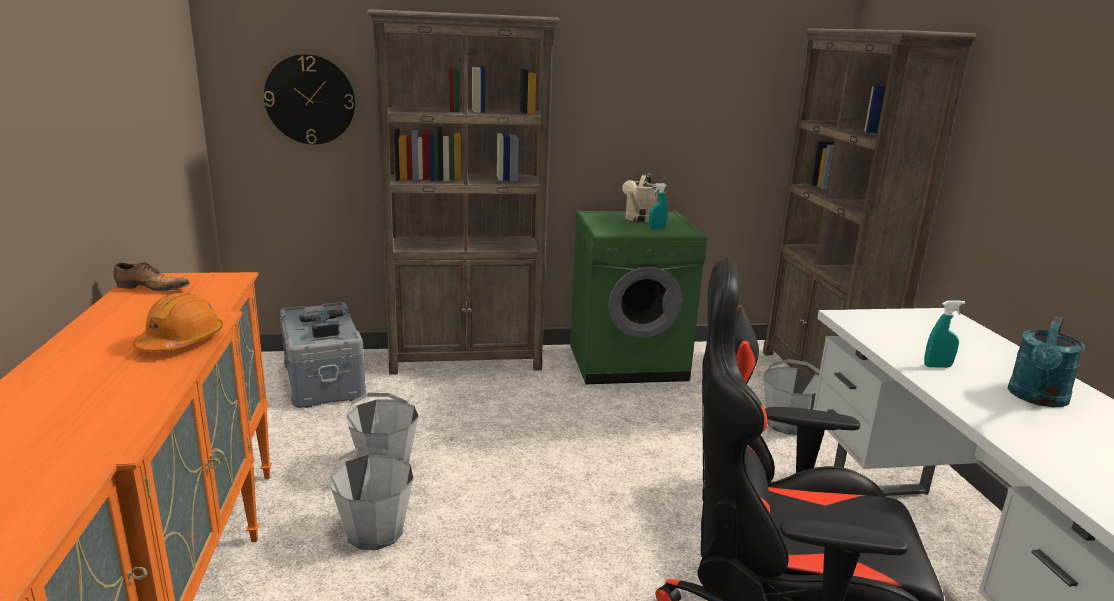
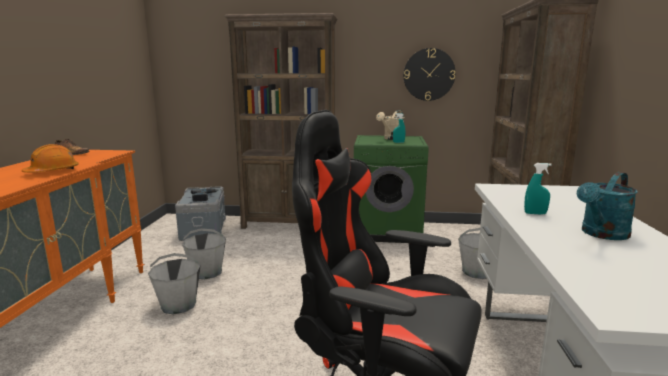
camera: 15 degrees right, 5 degrees down
wall clock [264,54,355,144] -> wall clock moved to [403,48,456,101]

